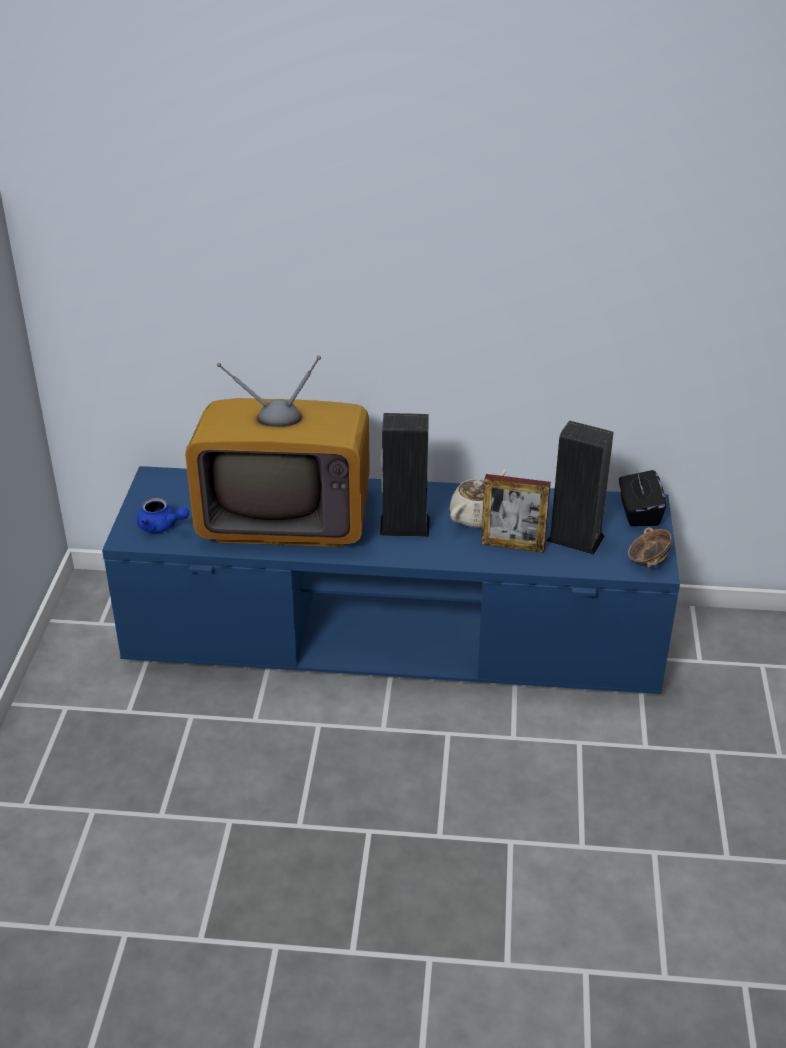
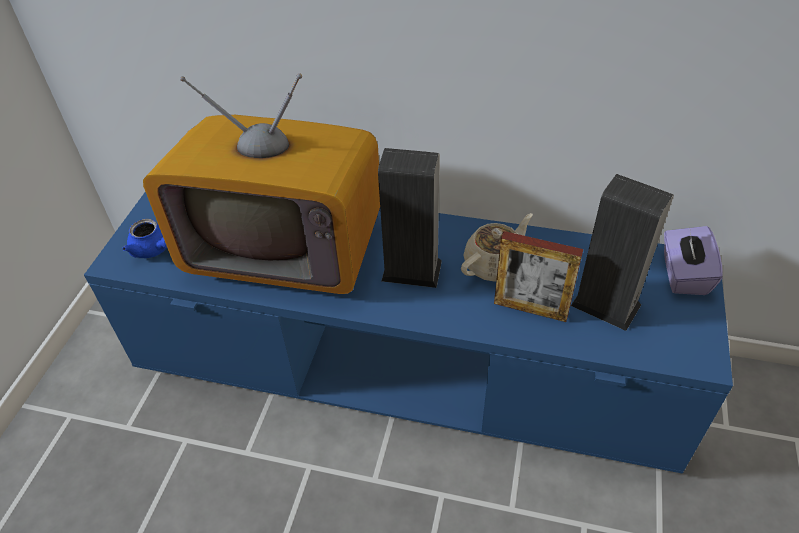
camera: 10 degrees right, 10 degrees up
black tissue box [619,470,666,526] -> purple tissue box [664,226,723,295]
bowl [628,527,672,568] -> none

